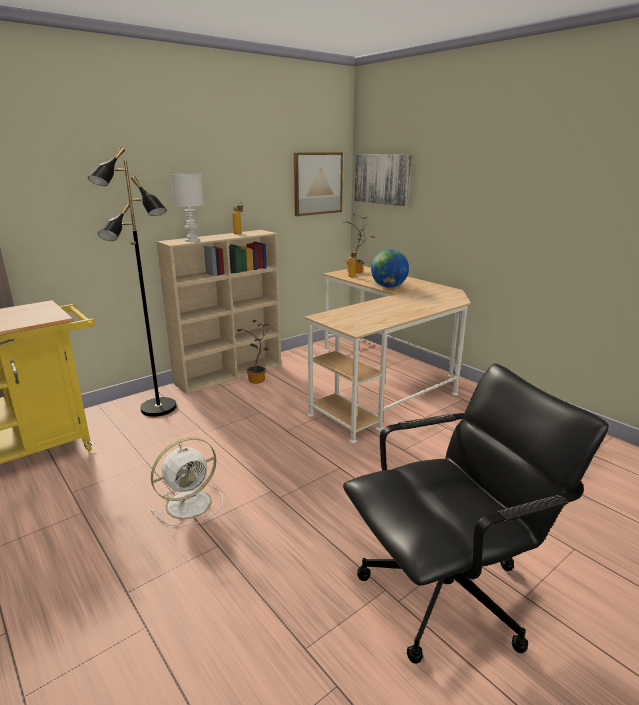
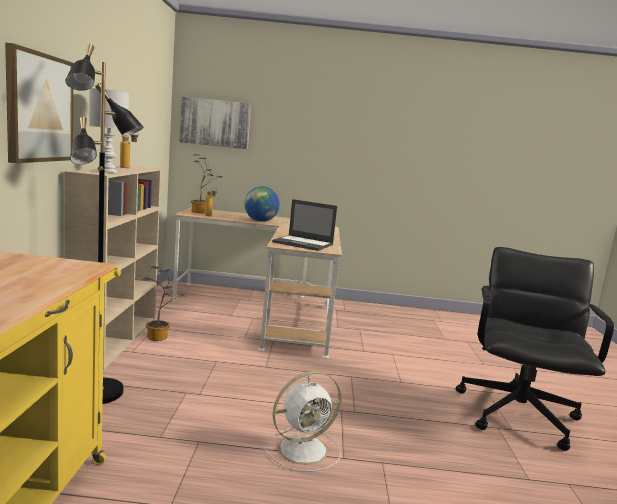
camera: 50 degrees left, 10 degrees down
white fan [151,437,223,526] -> white fan turned 60 degrees clockwise [262,371,341,472]
picture [294,152,343,216] -> picture moved to [5,43,73,163]
none -> laptop [272,199,337,251]

